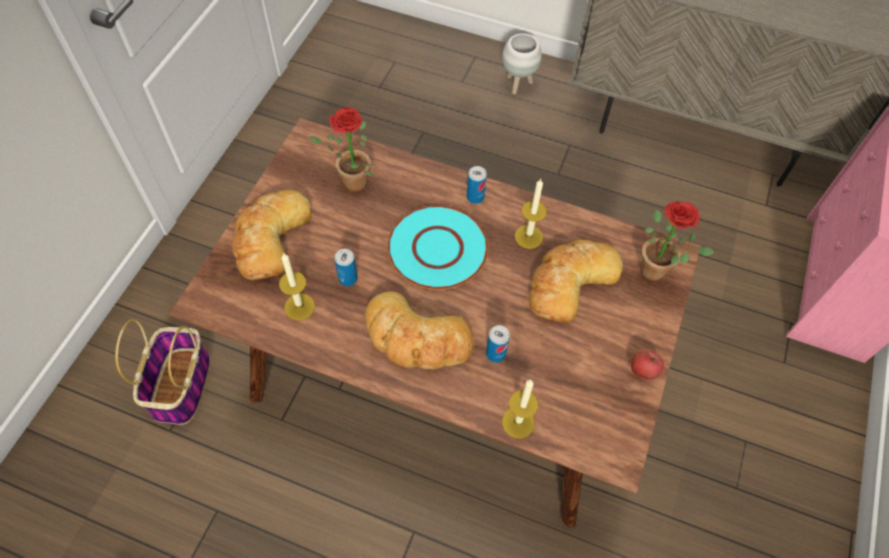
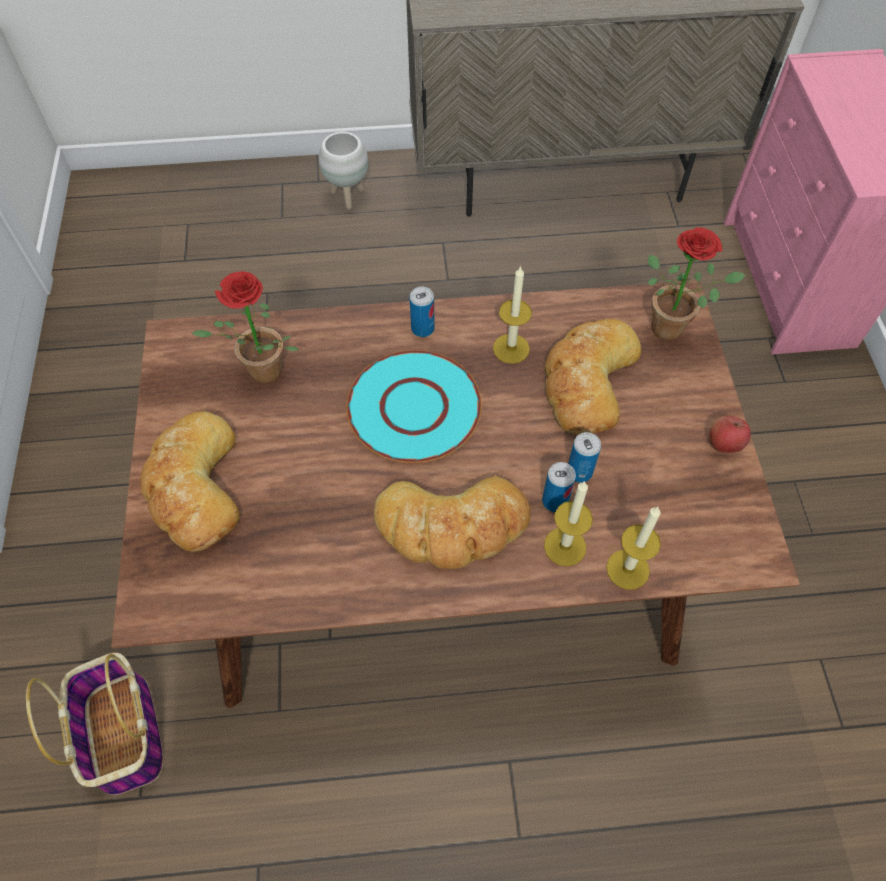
camera: 25 degrees left, 0 degrees up
candle [279,254,315,320] -> candle moved to [544,481,593,566]
can [334,249,358,286] -> can moved to [568,432,601,483]

